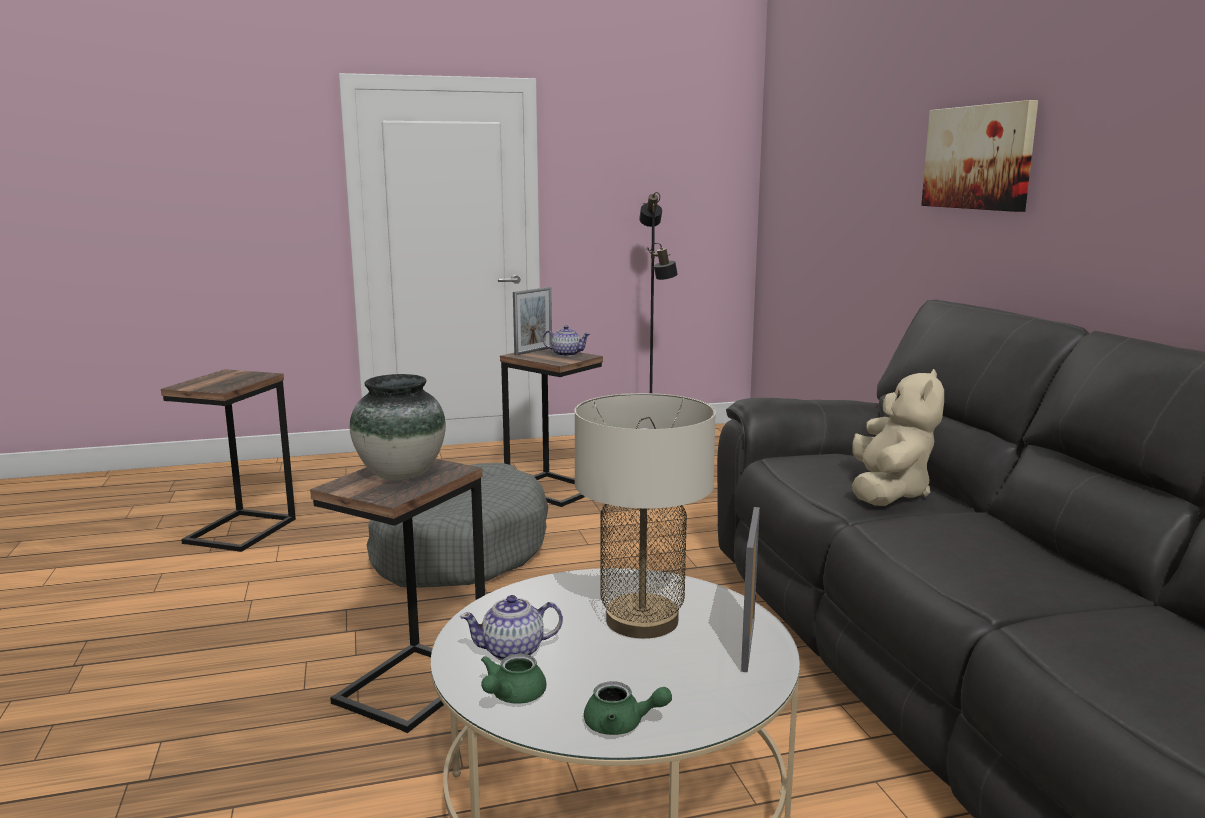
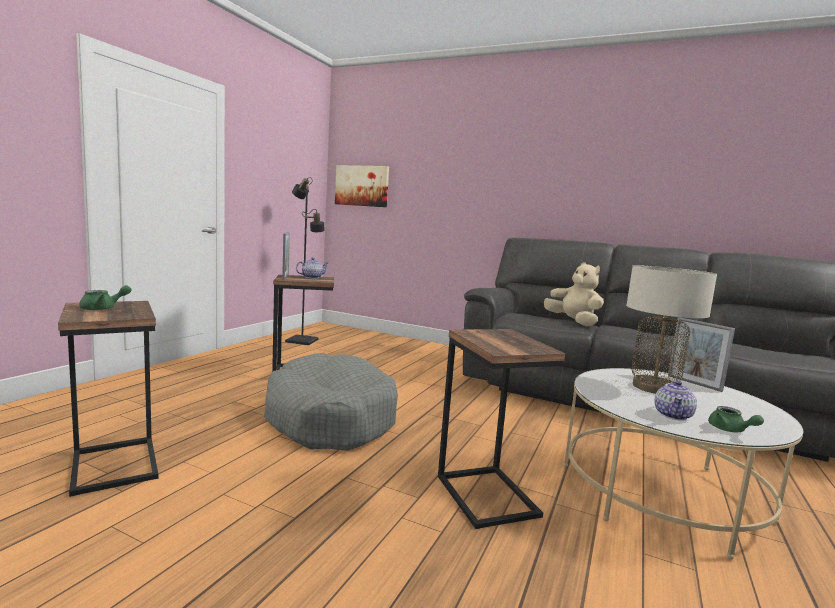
camera: 50 degrees left, 5 degrees down
vase [350,374,446,481] -> none
green teapot [584,681,672,735] -> green teapot moved to [79,285,131,311]
picture [921,100,1038,212] -> picture moved to [335,165,389,207]

